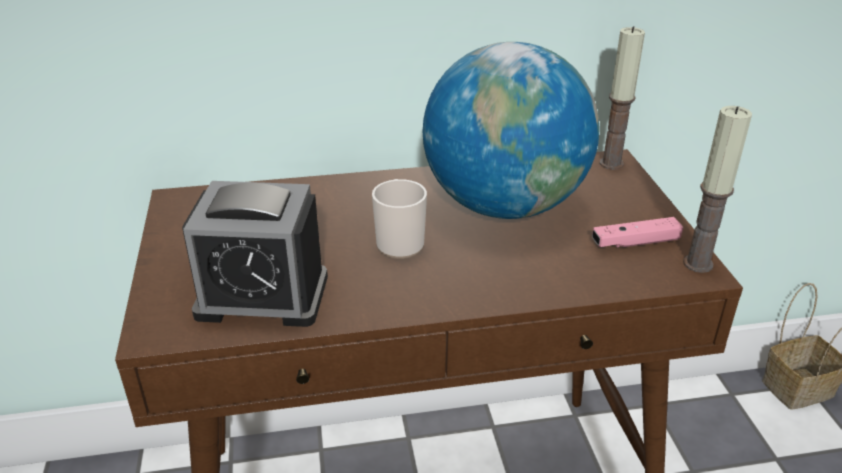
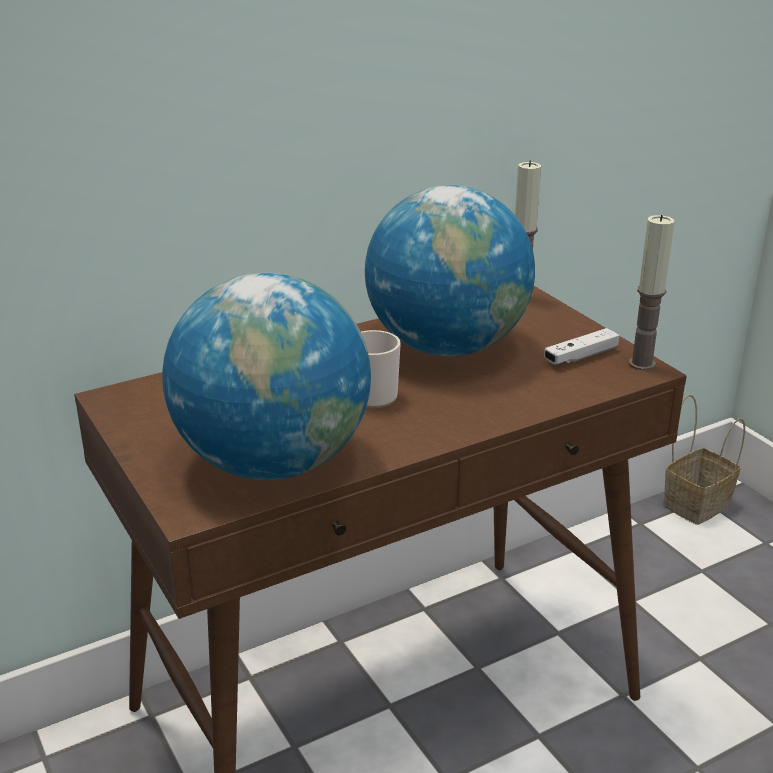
camera: 20 degrees left, 5 degrees down
alarm clock [182,181,328,327] -> globe [162,273,371,480]
pink game controller [592,217,683,248] -> white game controller [544,328,620,364]

